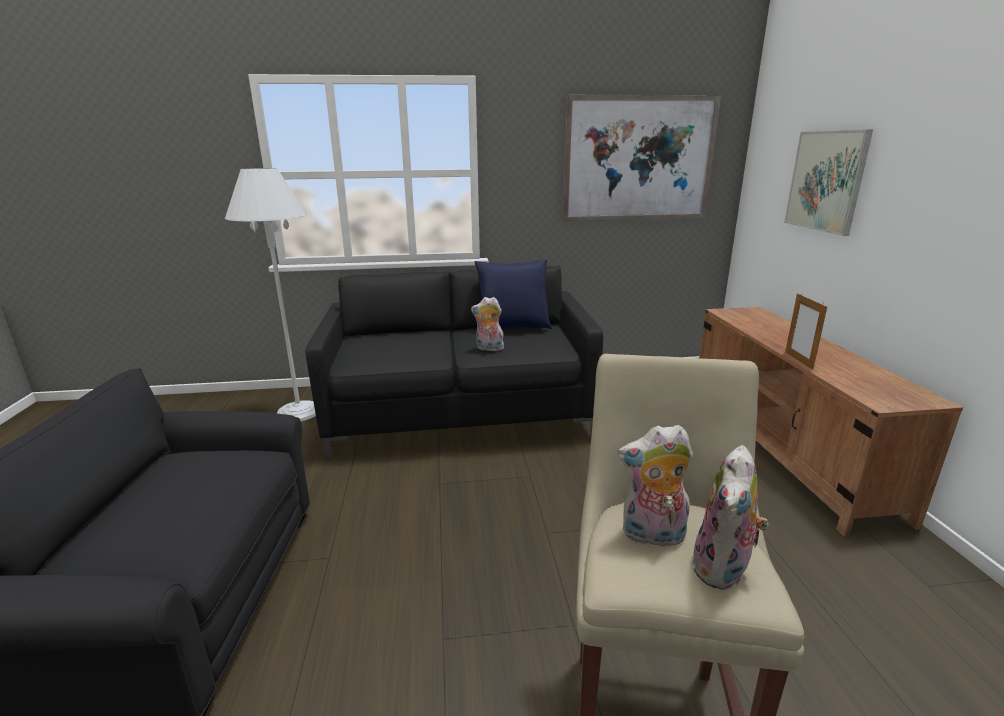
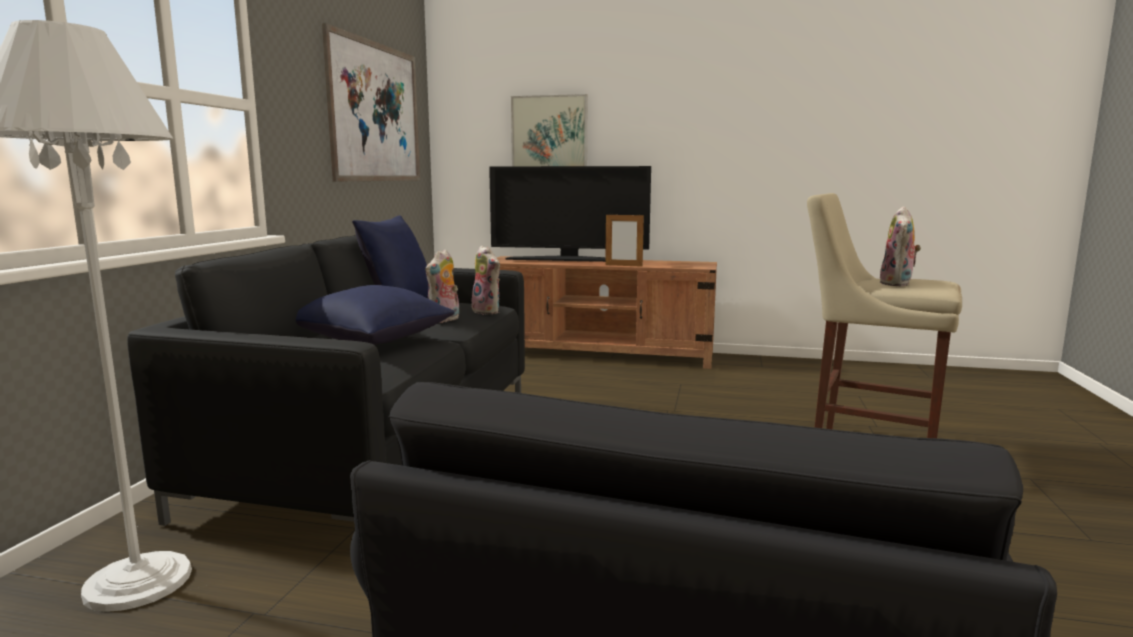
camera: 70 degrees left, 10 degrees down
plush toy [692,445,769,590] -> plush toy moved to [472,246,500,315]
none -> blue pillow [296,285,455,345]
none -> television [489,166,651,262]

